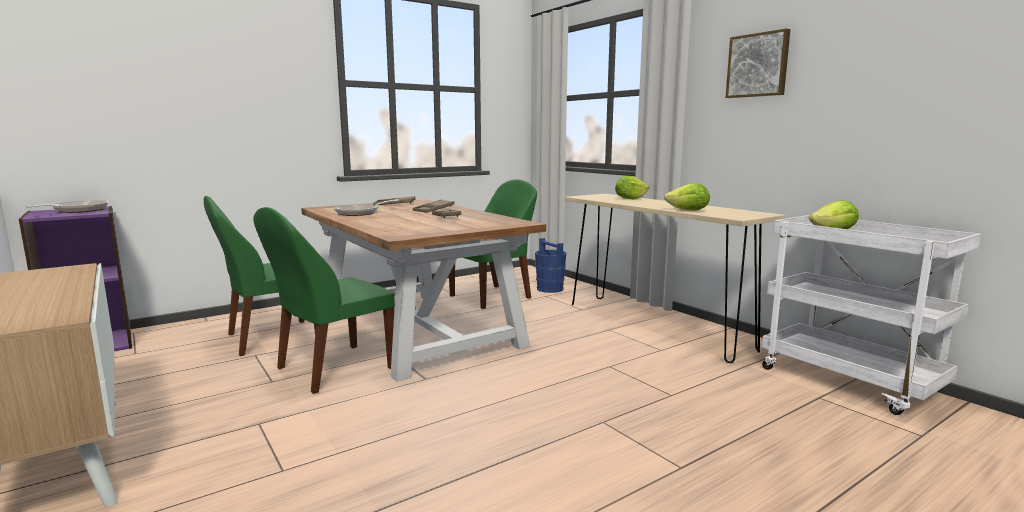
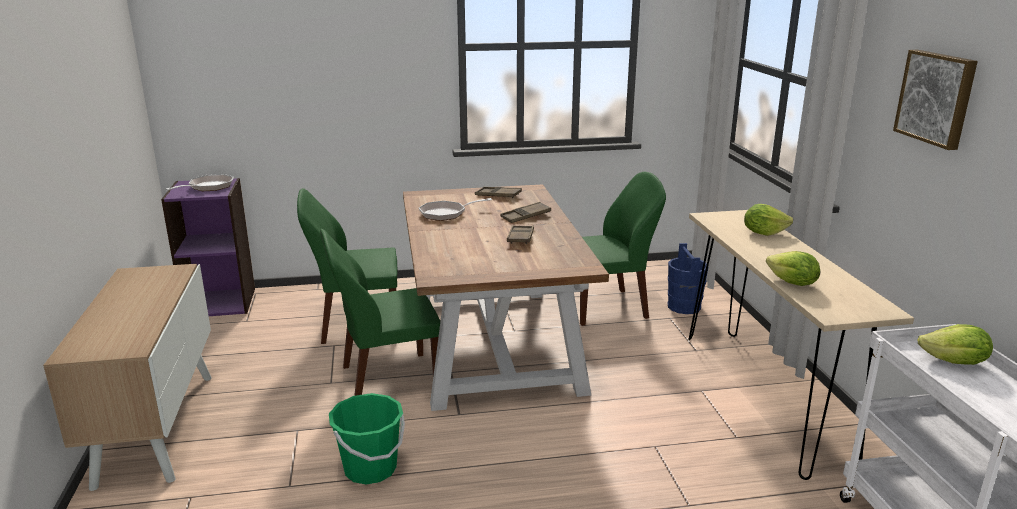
camera: 25 degrees right, 10 degrees up
none -> green bucket [329,393,405,484]

